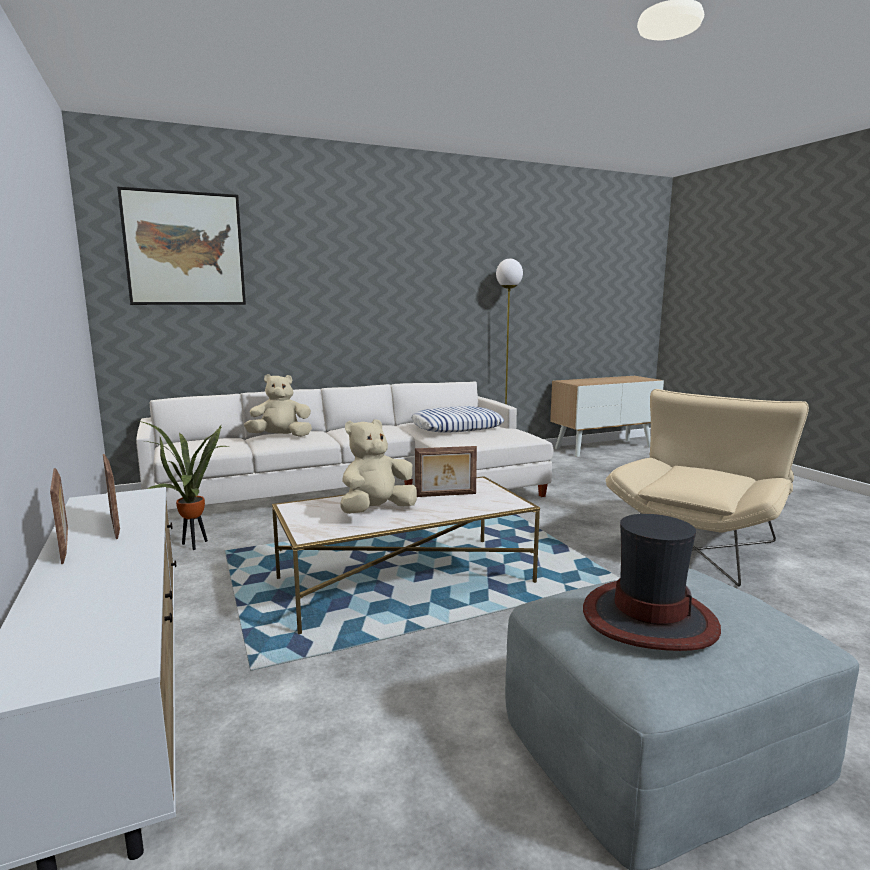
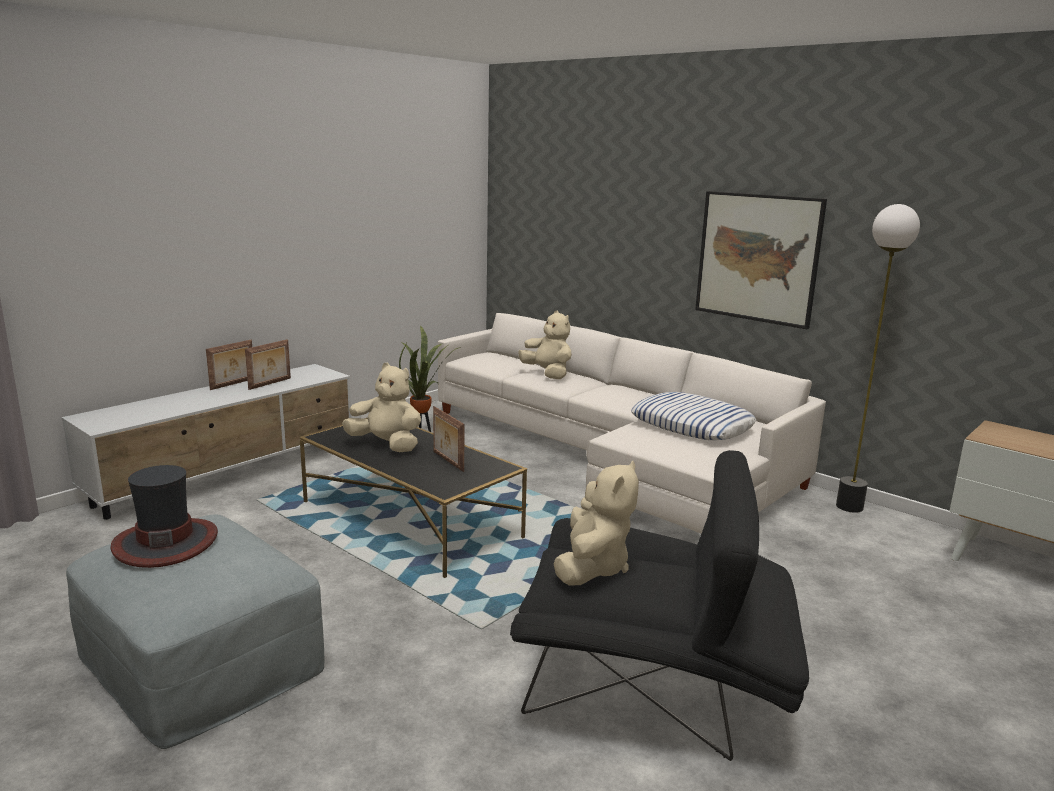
camera: 65 degrees right, 5 degrees up
picture [117,187,246,305] -> picture moved to [695,191,827,329]
white coffee table [272,476,540,634] -> black coffee table [300,418,527,578]
beige armchair [606,389,809,587] -> black armchair [510,450,809,761]
none -> beige plush toy [554,461,639,586]

